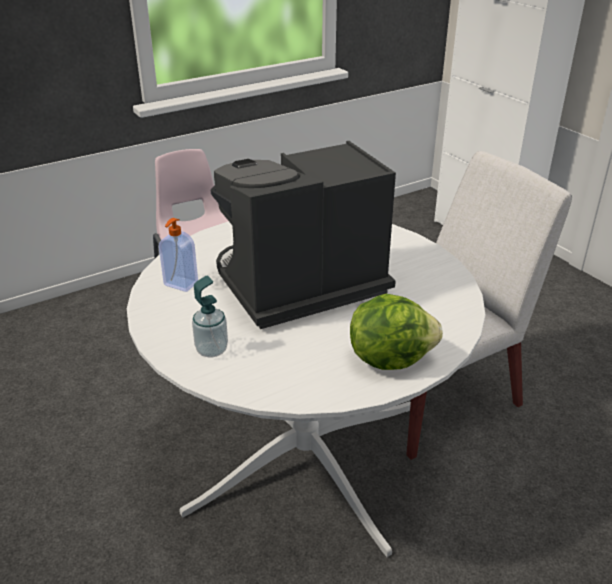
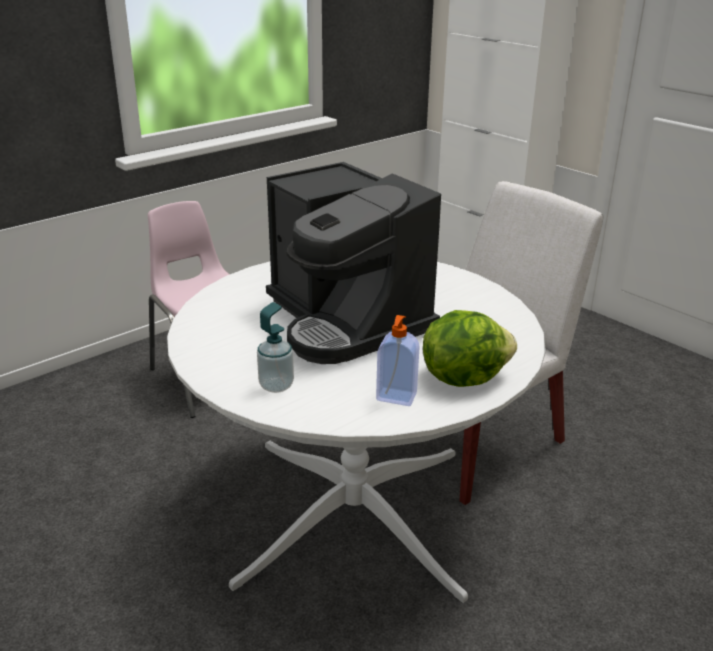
camera: 10 degrees left, 5 degrees down
soap dispenser [159,218,198,292] -> soap dispenser moved to [376,315,420,406]
coffee machine [211,141,396,329] -> coffee machine turned 90 degrees counterclockwise [266,162,441,364]

